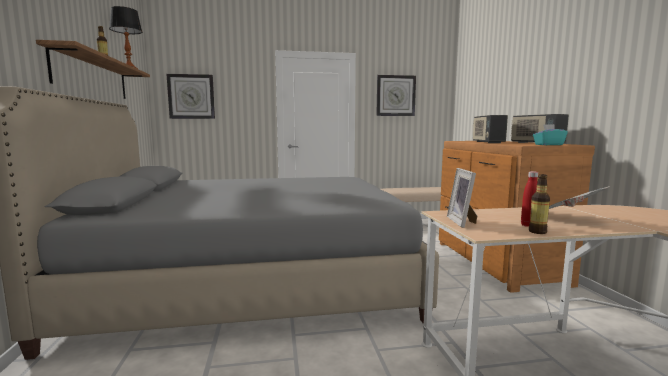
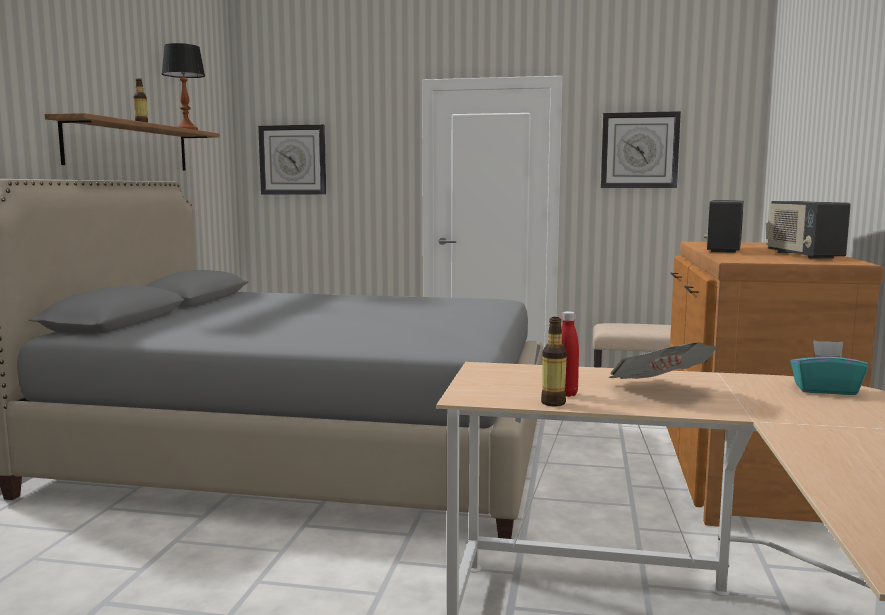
camera: 20 degrees right, 0 degrees up
picture frame [447,168,477,228] -> none
turquoise tissue box [533,124,568,145] -> turquoise tissue box moved to [790,340,868,395]

